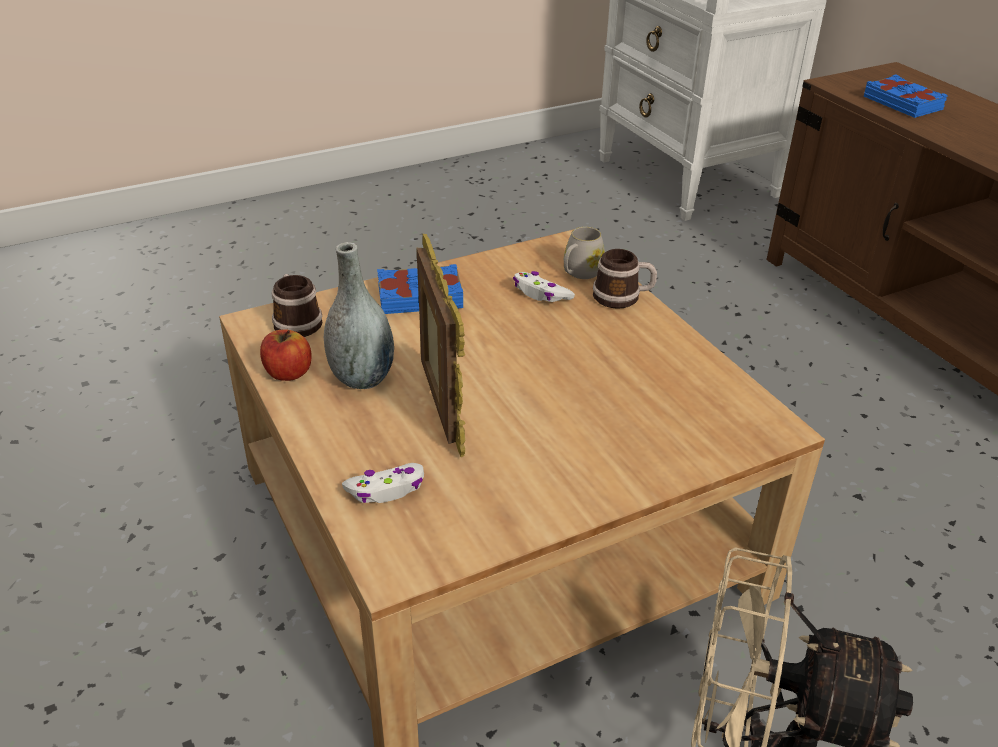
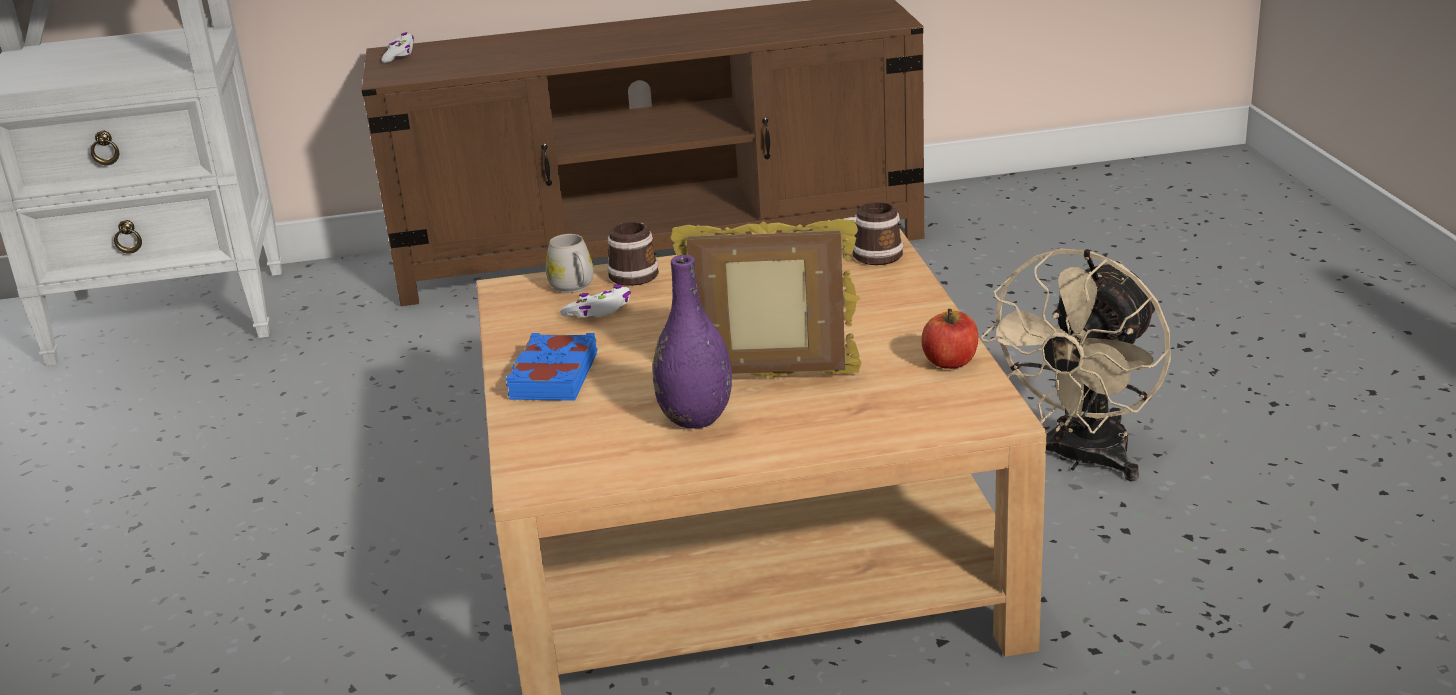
camera: 70 degrees left, 10 degrees down
apple [260,329,312,381] -> apple moved to [922,309,978,369]
mug [272,274,323,337] -> mug moved to [844,202,904,265]
grey vase [324,242,394,389] -> purple vase [652,255,732,429]
white game controller [342,463,424,503] -> white game controller moved to [381,32,414,63]
blue book [864,75,948,118] -> none

